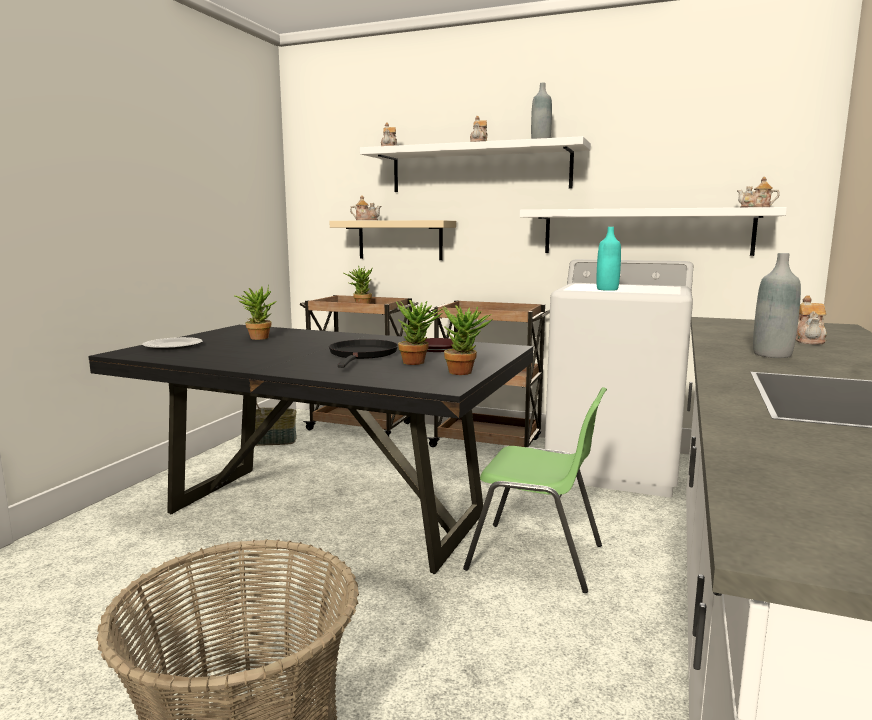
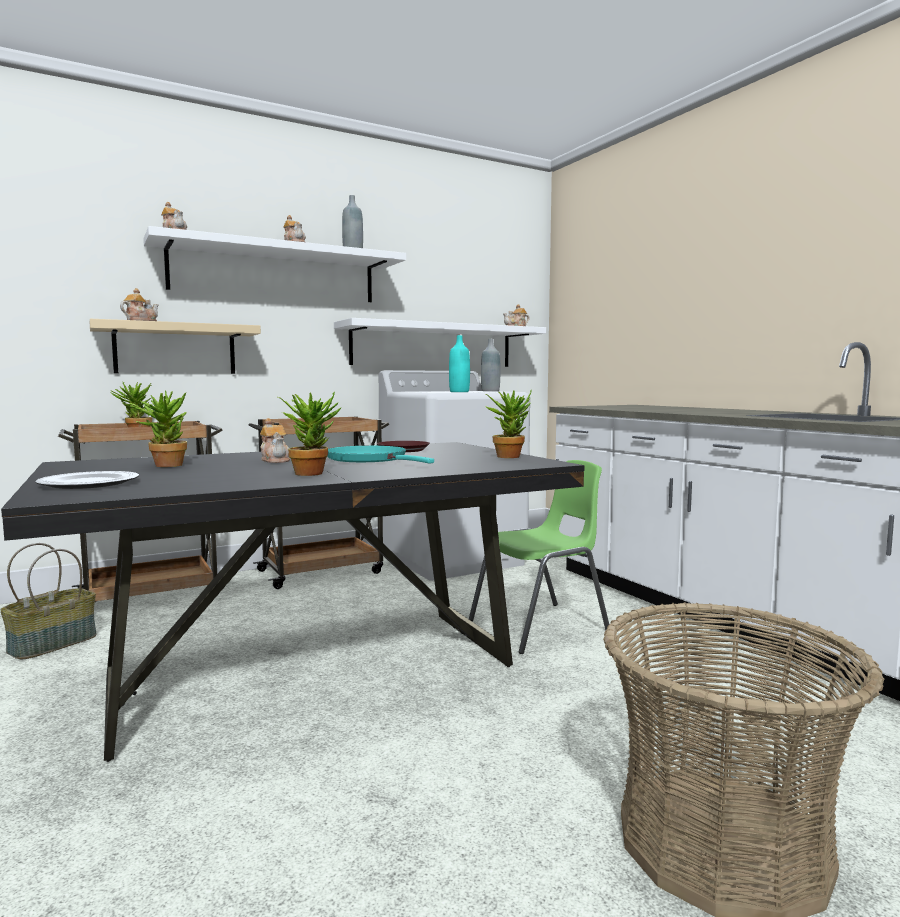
camera: 50 degrees left, 5 degrees down
black frying pan [329,339,398,368] -> turquoise frying pan [327,446,434,464]
potted plant [395,300,442,365] -> potted plant moved to [278,392,342,476]
grey bottle [753,253,801,358] -> grey bottle moved to [481,339,500,391]
teapot [796,295,827,345] -> teapot moved to [260,418,290,463]

